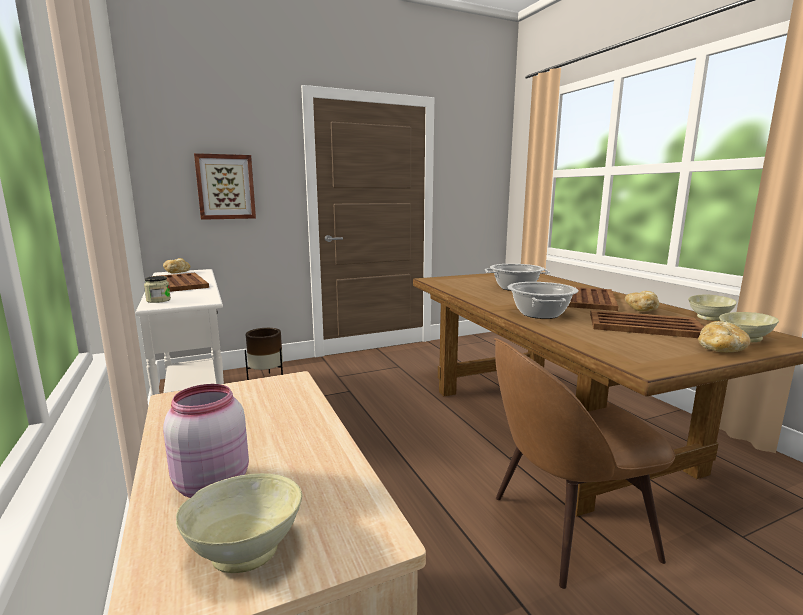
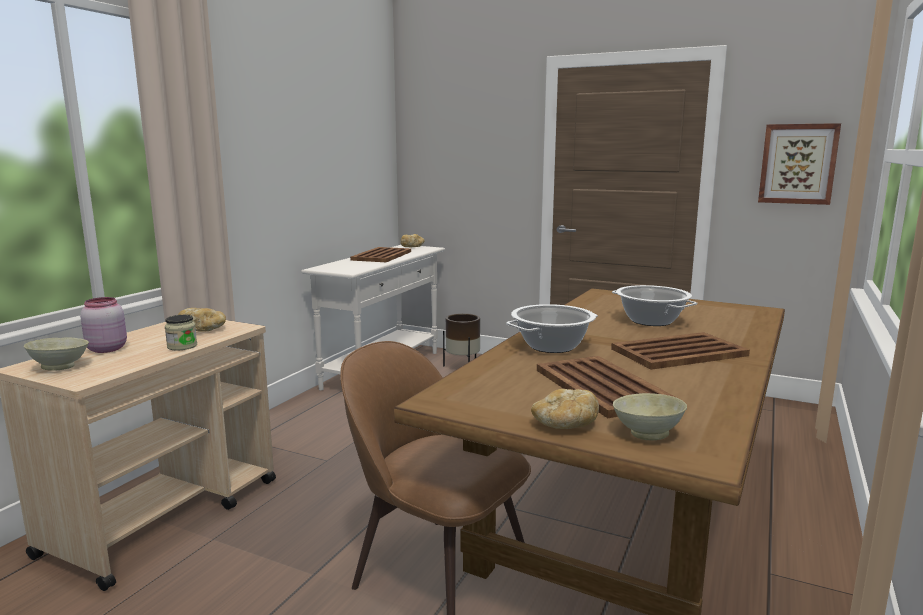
camera: 50 degrees right, 0 degrees up
jar [144,276,171,303] -> jar moved to [165,315,197,350]
picture [194,153,256,220] -> picture moved to [758,123,841,205]
bread [625,291,659,311] -> bread moved to [178,308,226,332]
beige bowl [688,294,737,321] -> none

